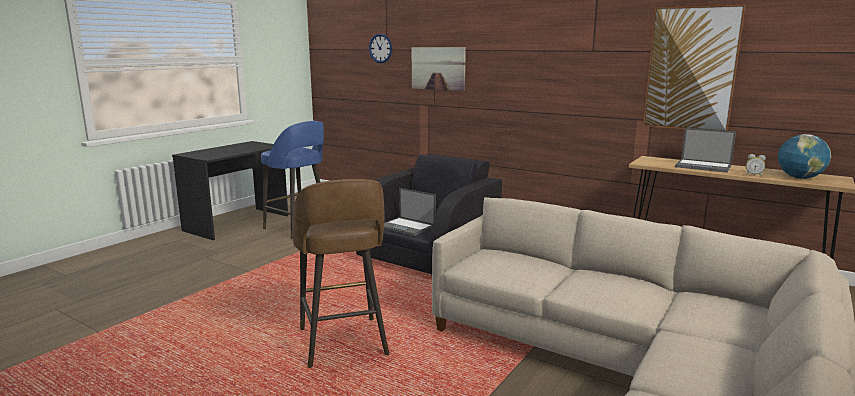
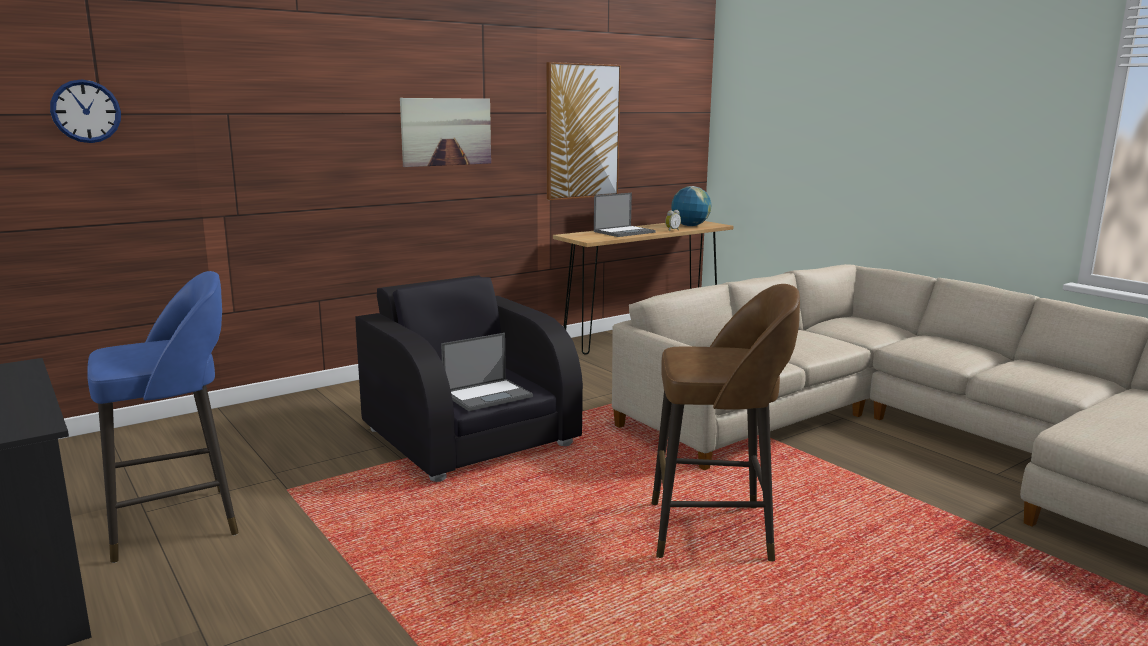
camera: 70 degrees left, 0 degrees up
picture [412,47,466,91] -> picture moved to [400,98,491,167]

